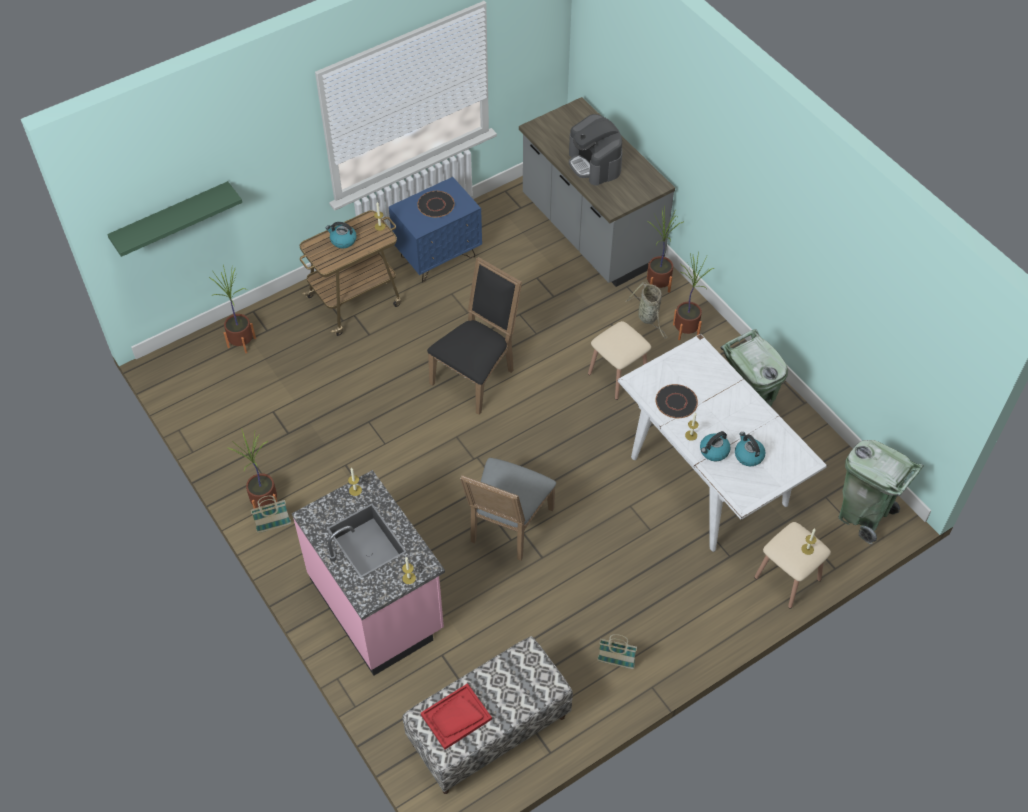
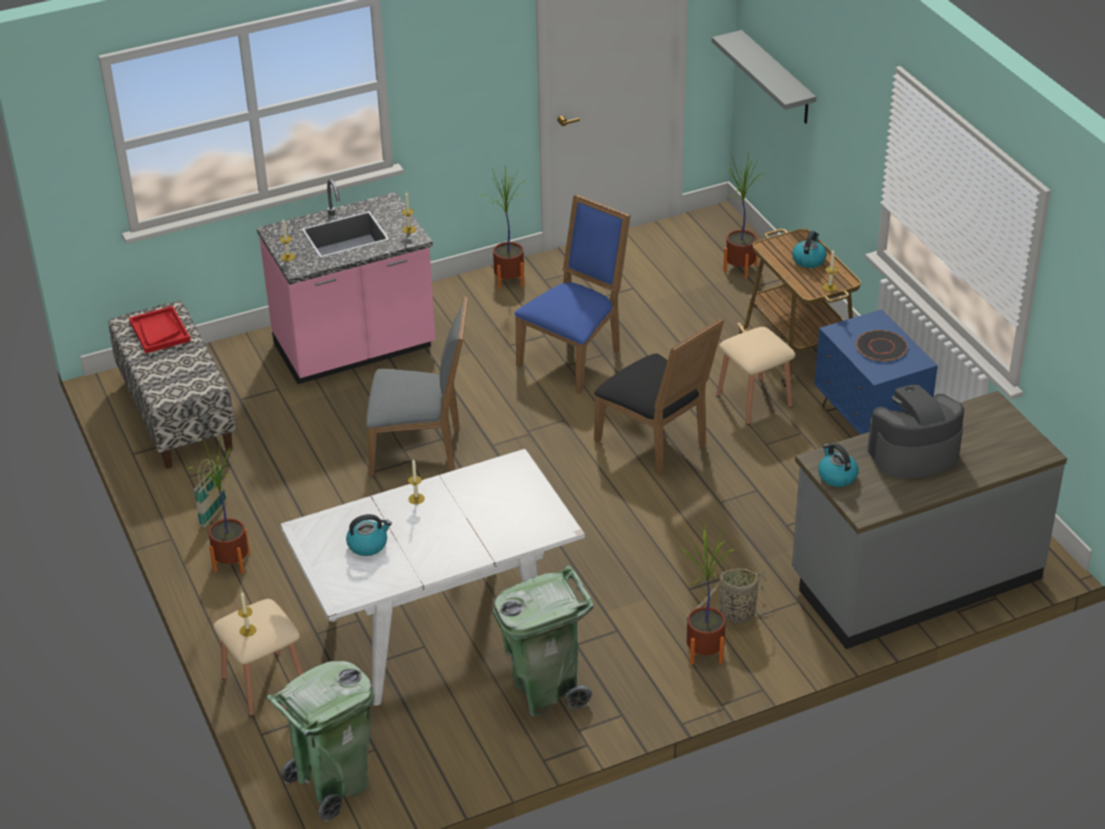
camera: 100 degrees right, 15 degrees down
green shelf [107,181,242,257] -> grey shelf [712,30,816,123]
basket [250,496,291,533] -> none
grey chair [460,458,556,561] -> grey chair turned 150 degrees clockwise [366,296,468,475]
beige stool [588,321,651,400] -> beige stool moved to [716,327,795,425]
potted plant [647,209,684,293] -> potted plant moved to [186,437,250,574]
black plate [655,384,698,418] -> none
kettle [700,431,731,461] -> kettle moved to [818,443,859,487]
none -> blue chair [515,194,630,394]

